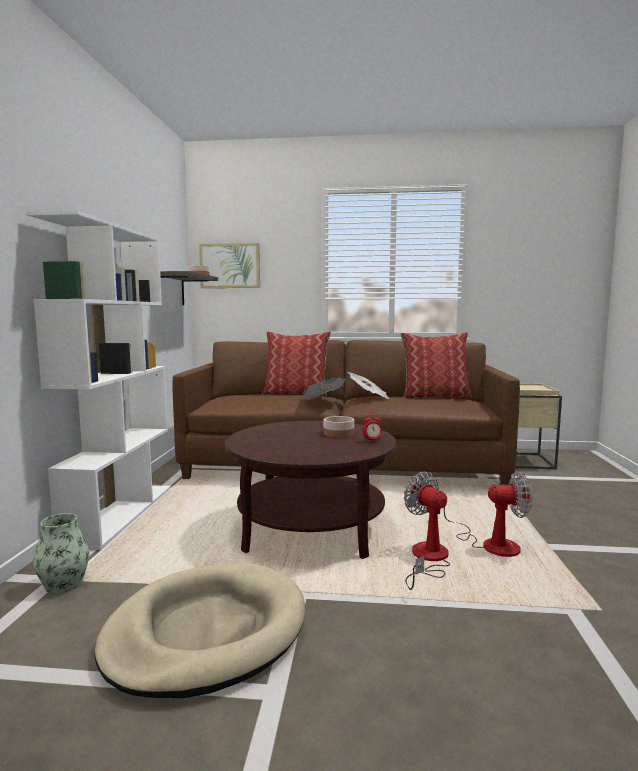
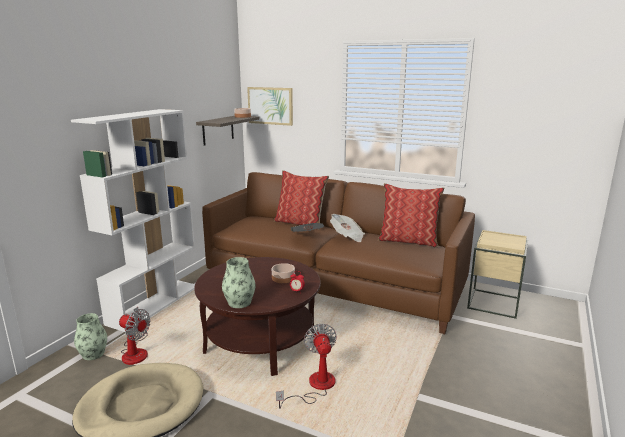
camera: 20 degrees right, 10 degrees up
fan [444,472,532,557] -> fan moved to [119,307,151,365]
none -> vase [222,257,256,308]

